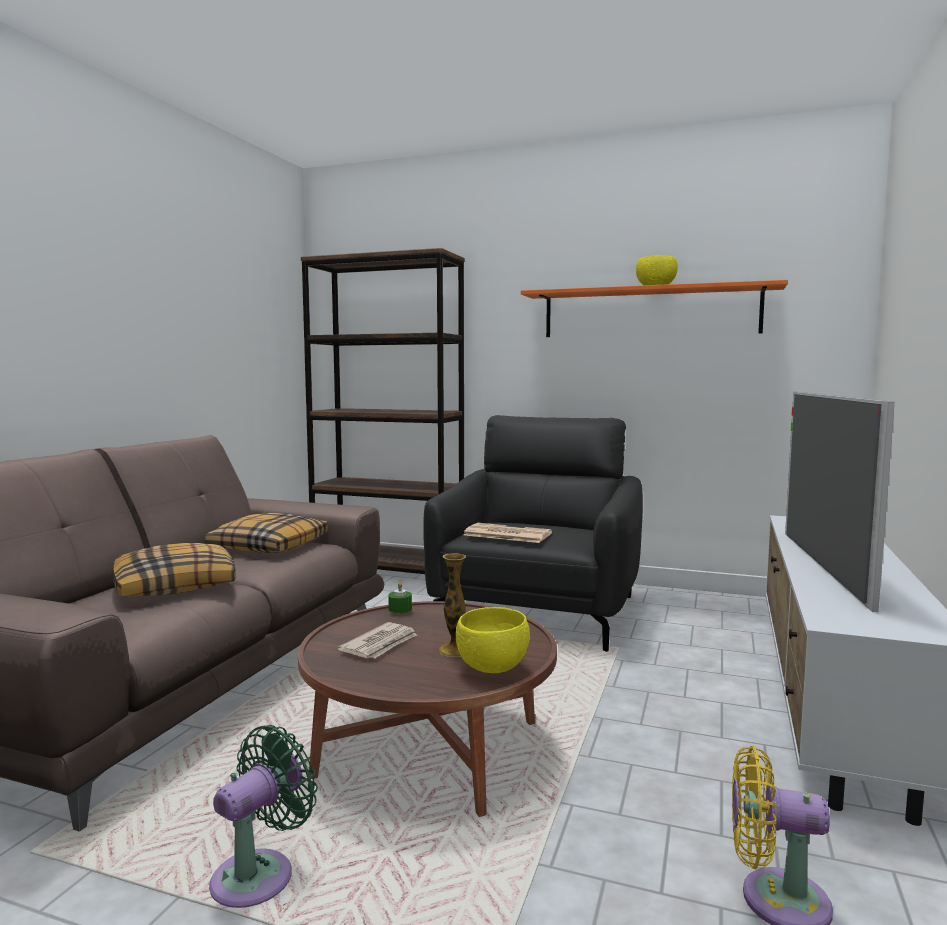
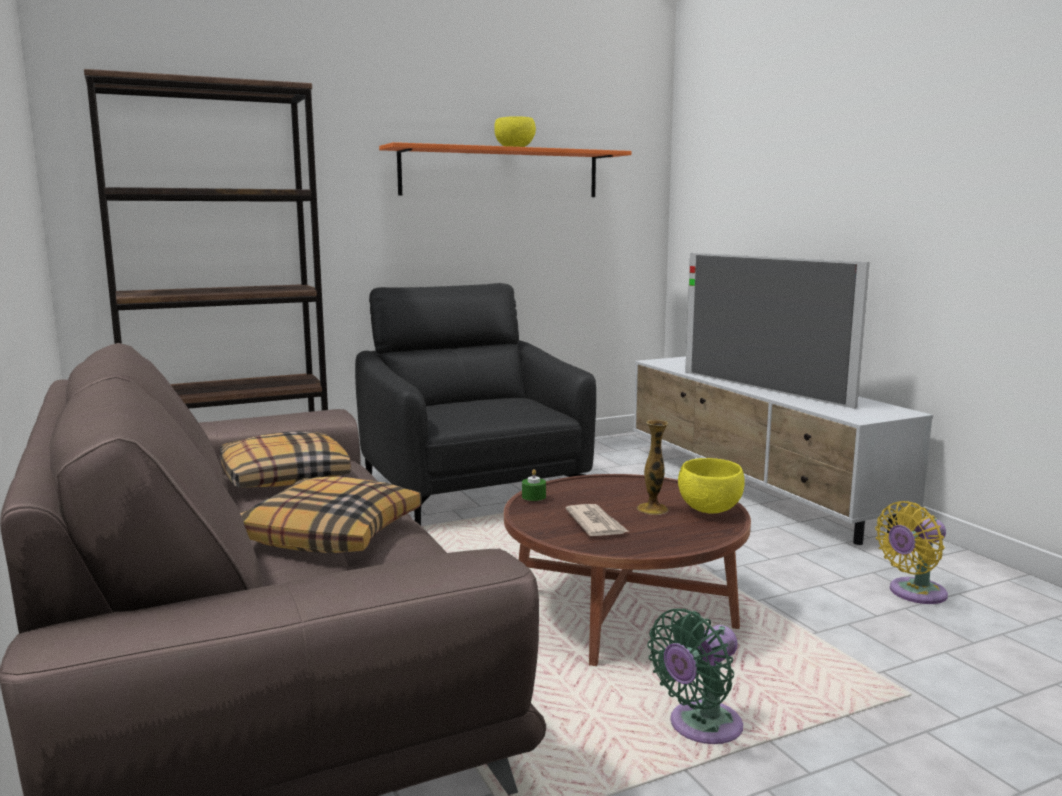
camera: 45 degrees left, 5 degrees up
green fan [209,725,318,908] -> green fan turned 120 degrees counterclockwise [647,608,743,744]
newspaper [463,523,552,543] -> none

